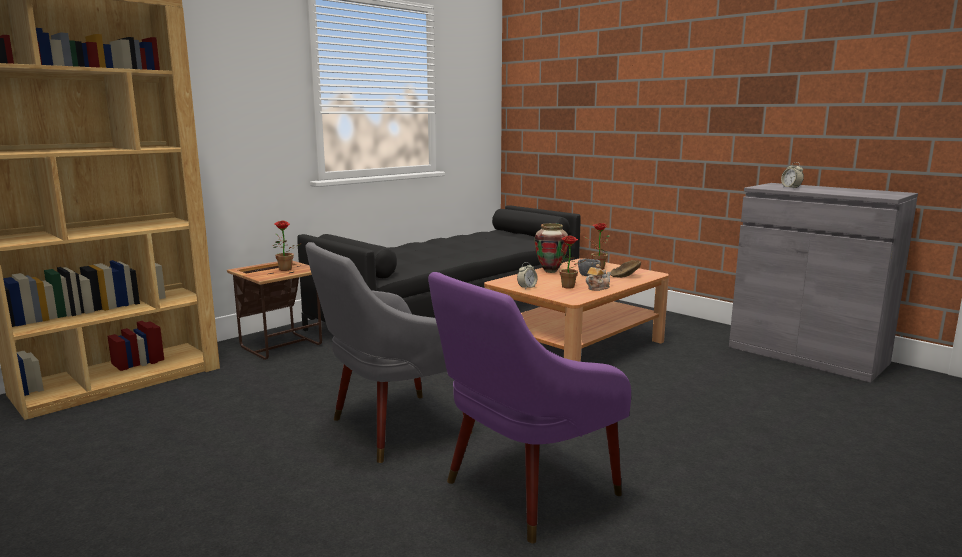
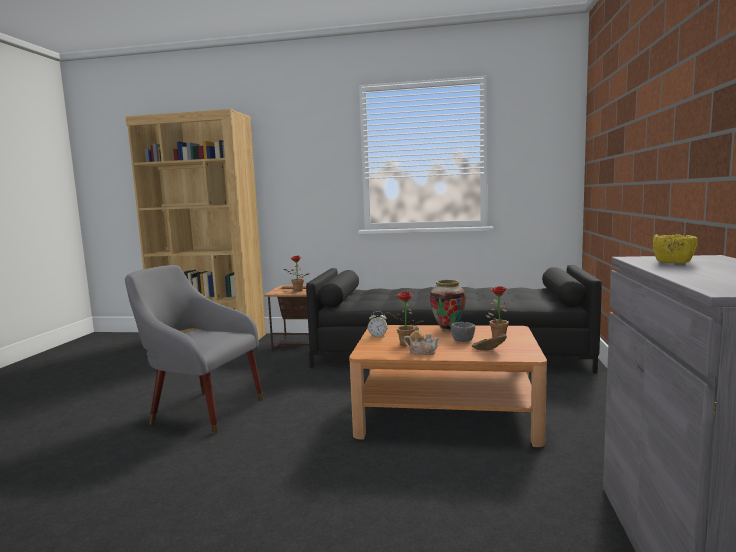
camera: 55 degrees right, 5 degrees down
purple armchair [428,272,631,544] -> none
alarm clock [781,162,804,189] -> yellow bowl [653,234,698,264]

